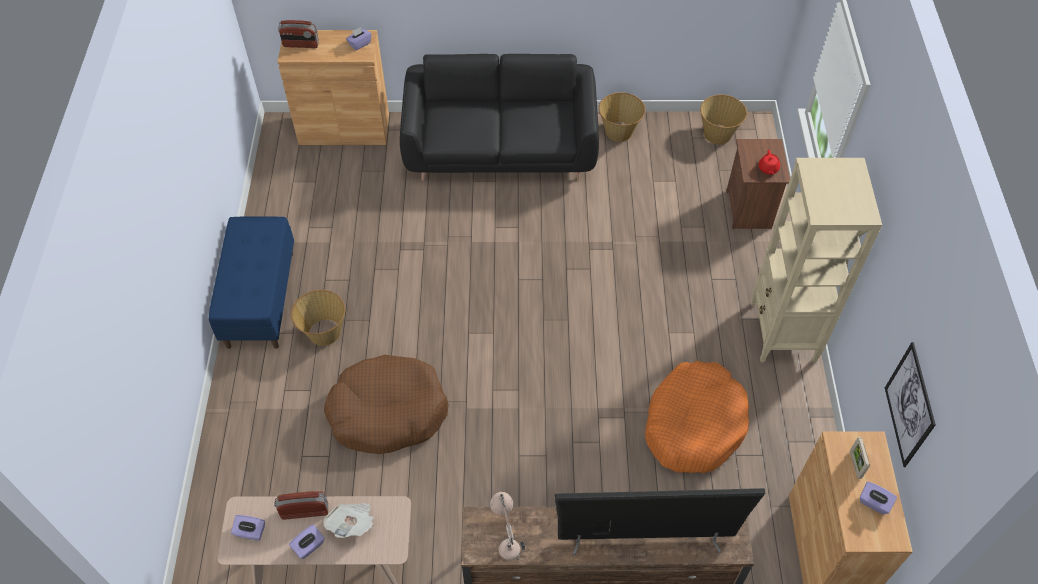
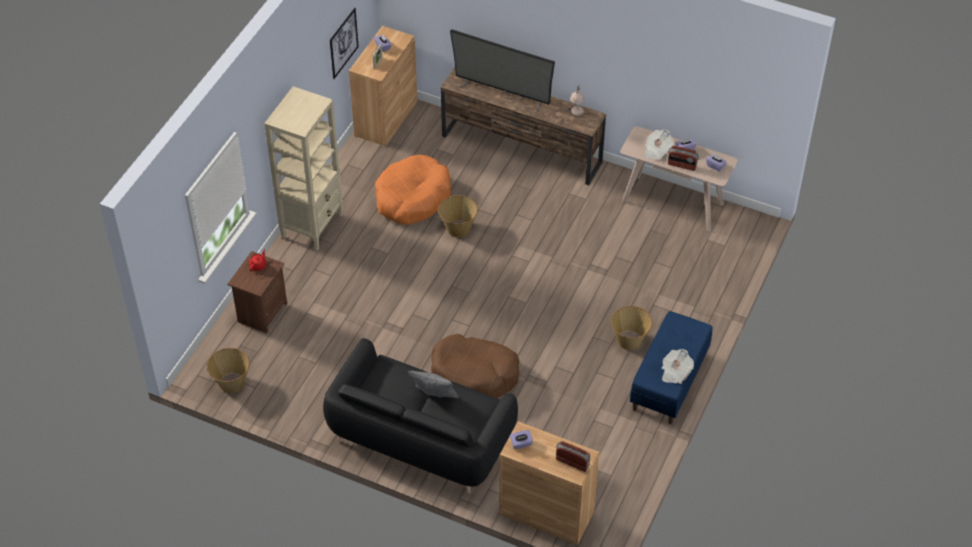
camera: 155 degrees left, 5 degrees down
brown dog bed [324,355,448,454] -> brown dog bed moved to [431,334,520,398]
basket [599,92,645,142] -> basket moved to [438,195,478,237]
none -> grey pillow [408,371,459,398]
none -> newspaper [662,349,694,384]

